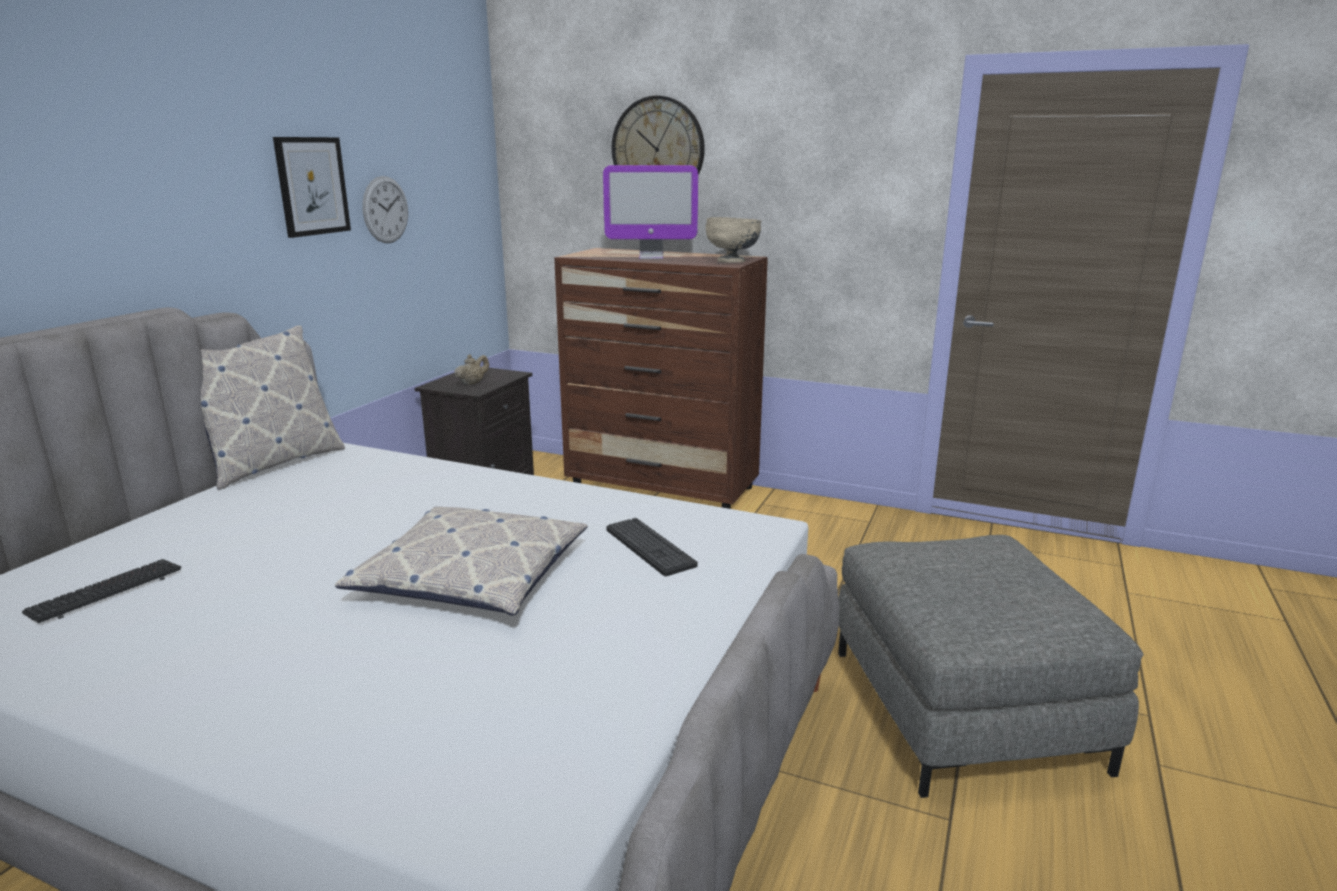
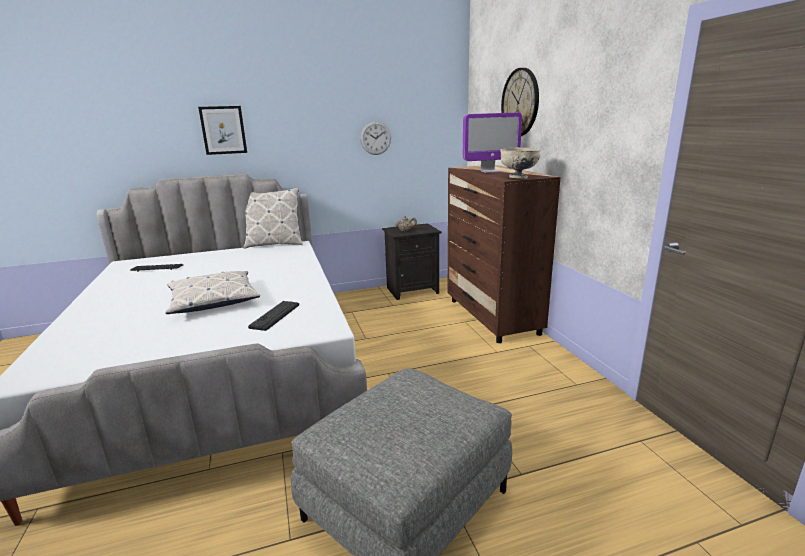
camera: 50 degrees right, 0 degrees up
picture [273,137,351,238] -> picture moved to [198,106,247,155]
monitor [603,165,698,259] -> monitor turned 60 degrees counterclockwise [463,113,522,173]

